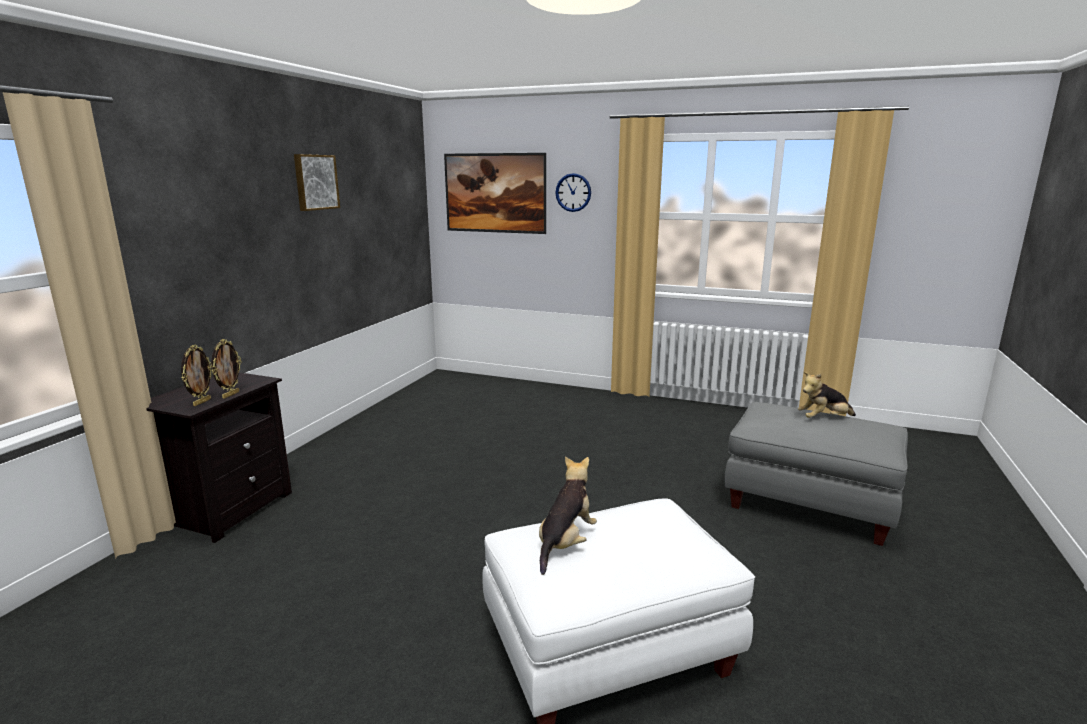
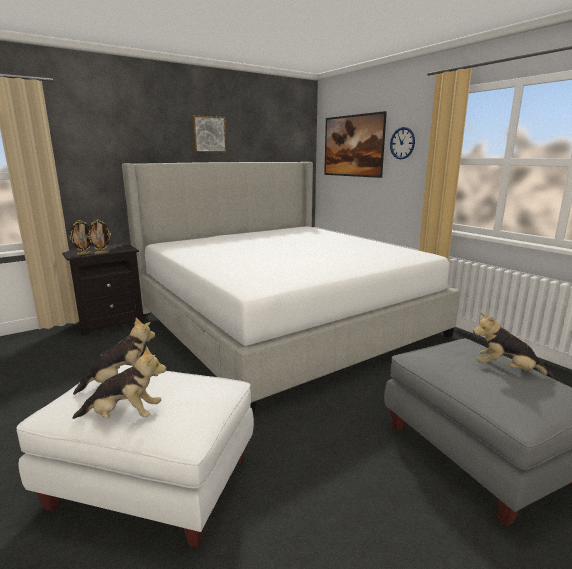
camera: 35 degrees right, 0 degrees up
none -> plush toy [73,345,166,419]
none -> bed [122,162,460,413]

